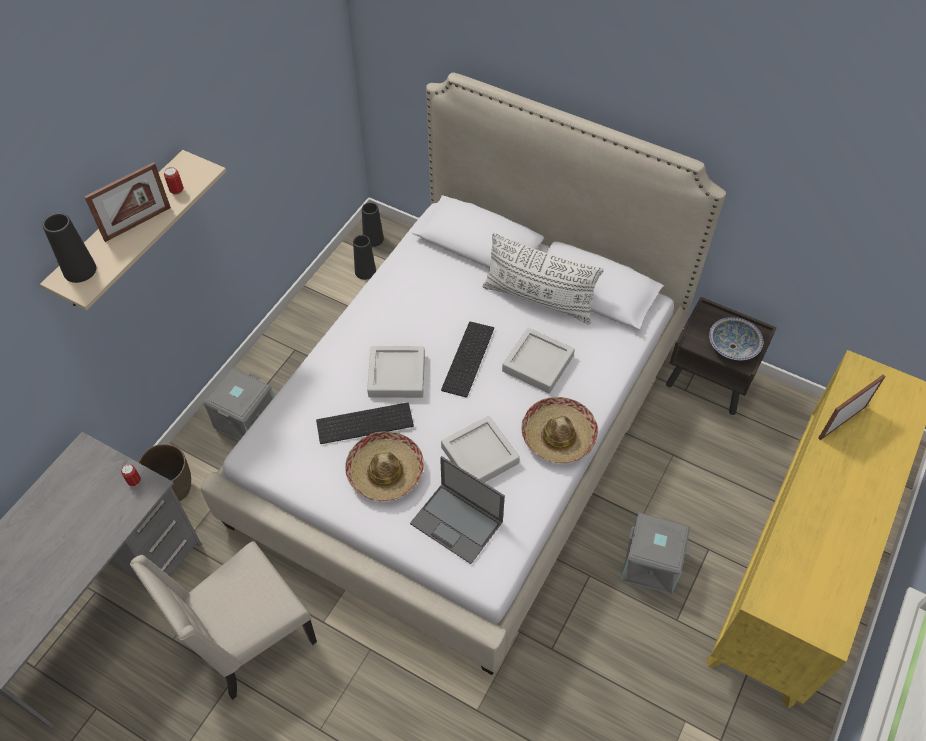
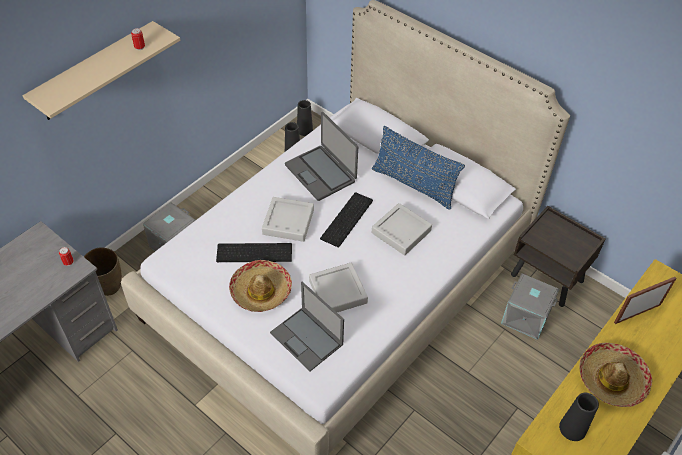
camera: 10 degrees right, 5 degrees down
black vase [43,213,96,283] -> black vase moved to [559,393,599,441]
picture frame [84,162,171,242] -> none
beige chair [130,541,317,700] -> none
white pillow [483,233,604,325] -> blue pillow [372,126,465,210]
hat [522,397,598,463] -> hat moved to [579,343,653,407]
grey storage box [621,512,691,594] -> grey storage box moved to [501,273,559,340]
bowl [709,317,763,360] -> none
none -> laptop [285,112,358,201]

